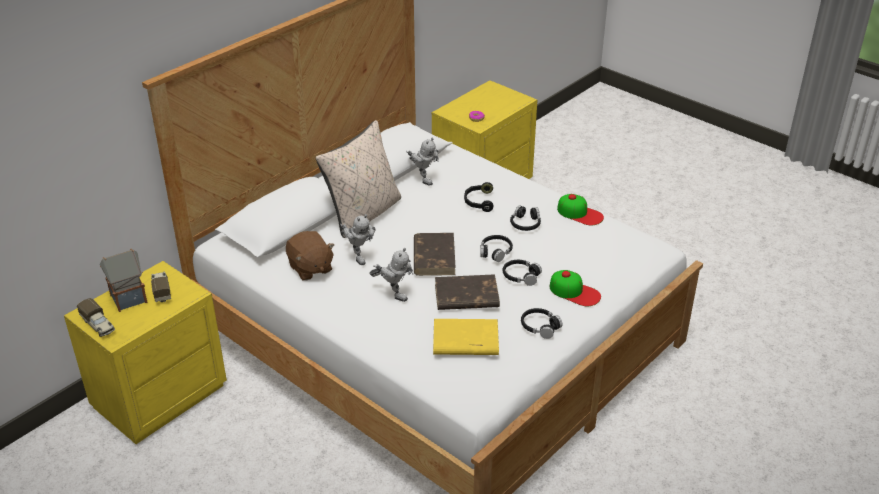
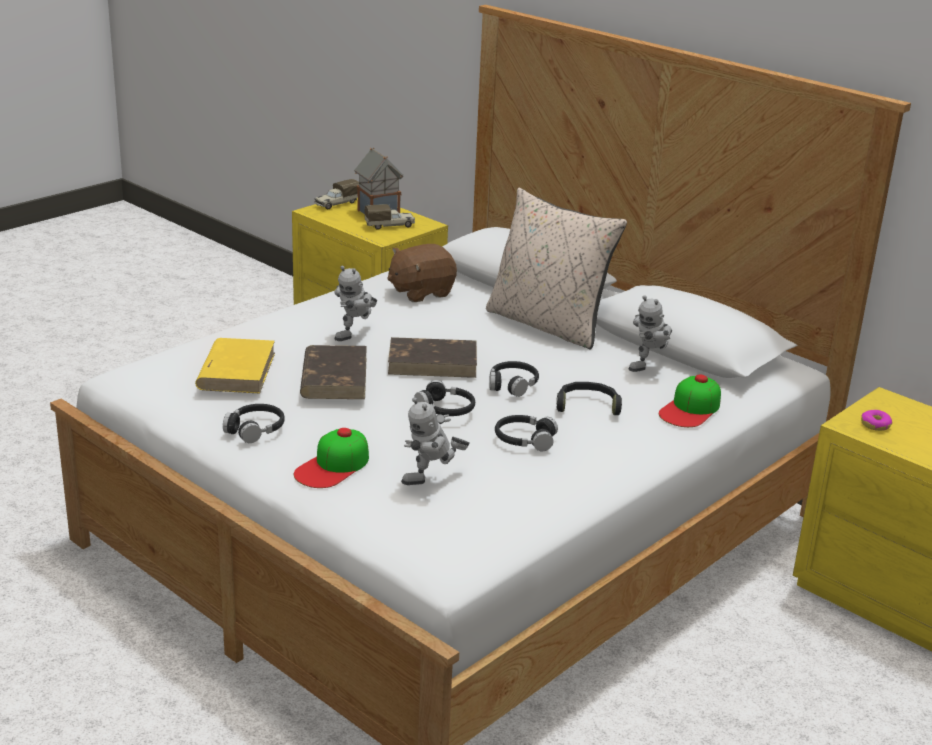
camera: 90 degrees right, 10 degrees down
toy robot [340,214,376,265] -> toy robot moved to [401,397,470,485]
black headphones [503,260,542,286] -> black headphones moved to [489,361,539,397]
cap [557,194,604,226] -> cap moved to [659,375,721,427]

